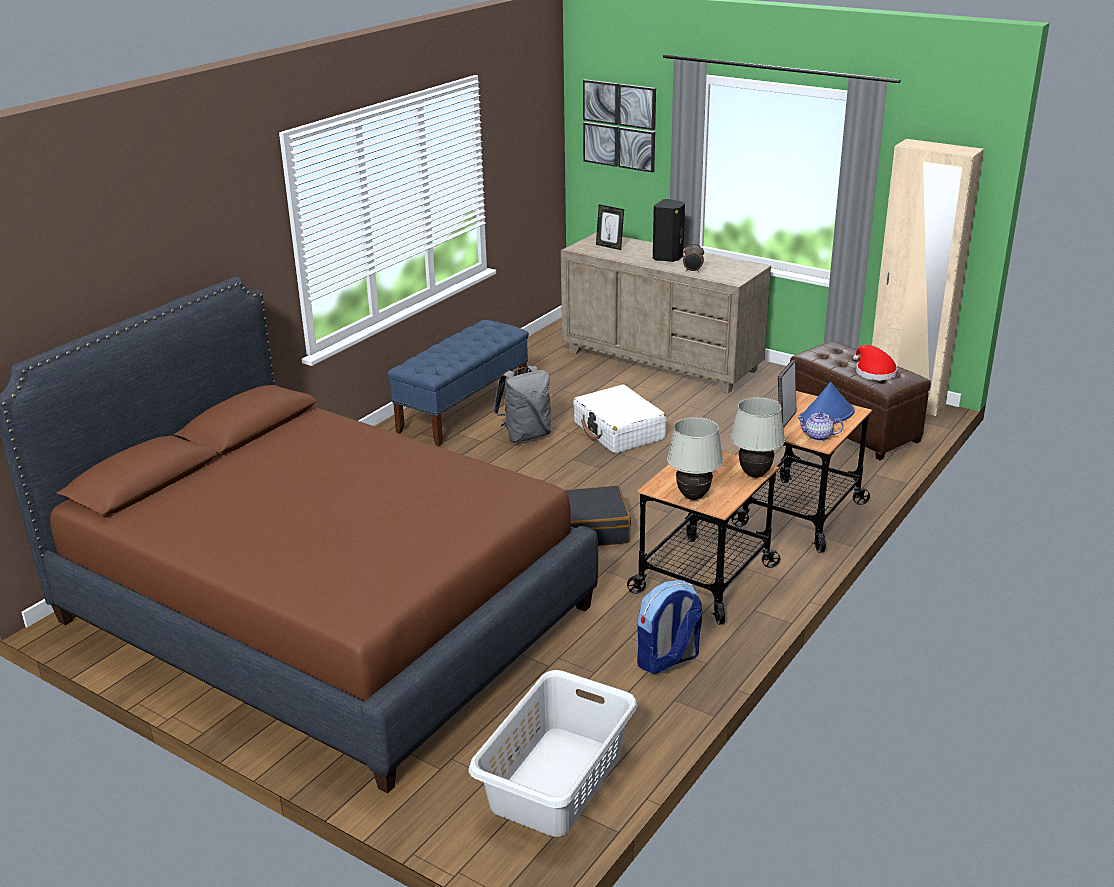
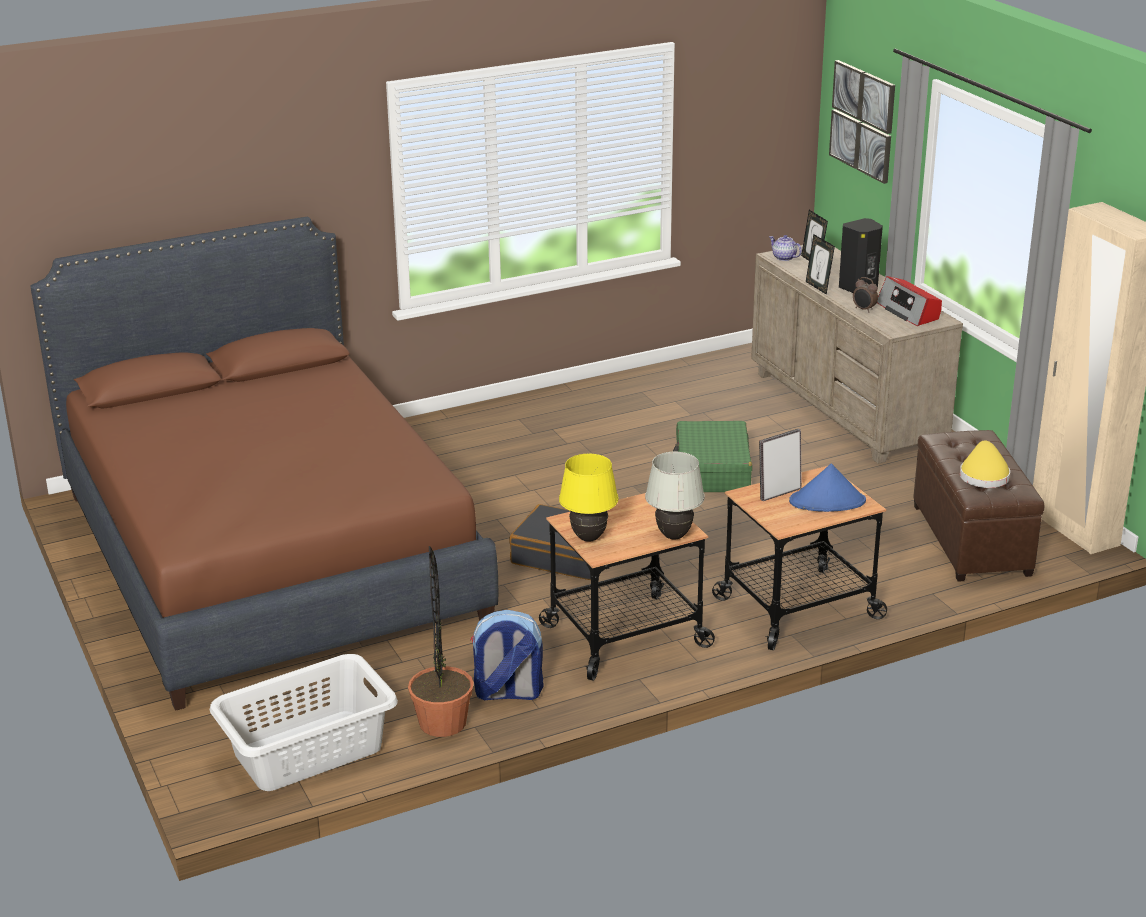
camera: 30 degrees right, 0 degrees up
blue bench [387,320,529,446] -> none
grey backpack [493,366,551,443] -> none
white suitcase [573,385,666,454] -> green suitcase [673,421,752,492]
white table lamp [667,417,723,500] -> yellow table lamp [559,454,618,542]
teapot [797,412,843,441] -> teapot moved to [769,235,802,261]
red hat [853,345,897,381] -> yellow hat [960,441,1010,488]
none -> potted plant [408,546,474,737]
none -> picture frame [806,234,835,295]
none -> radio [877,276,942,326]

